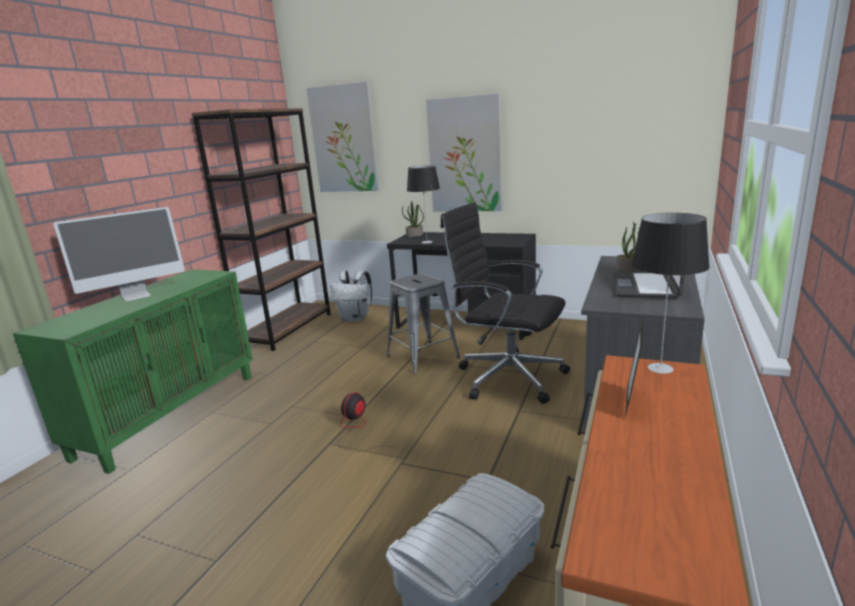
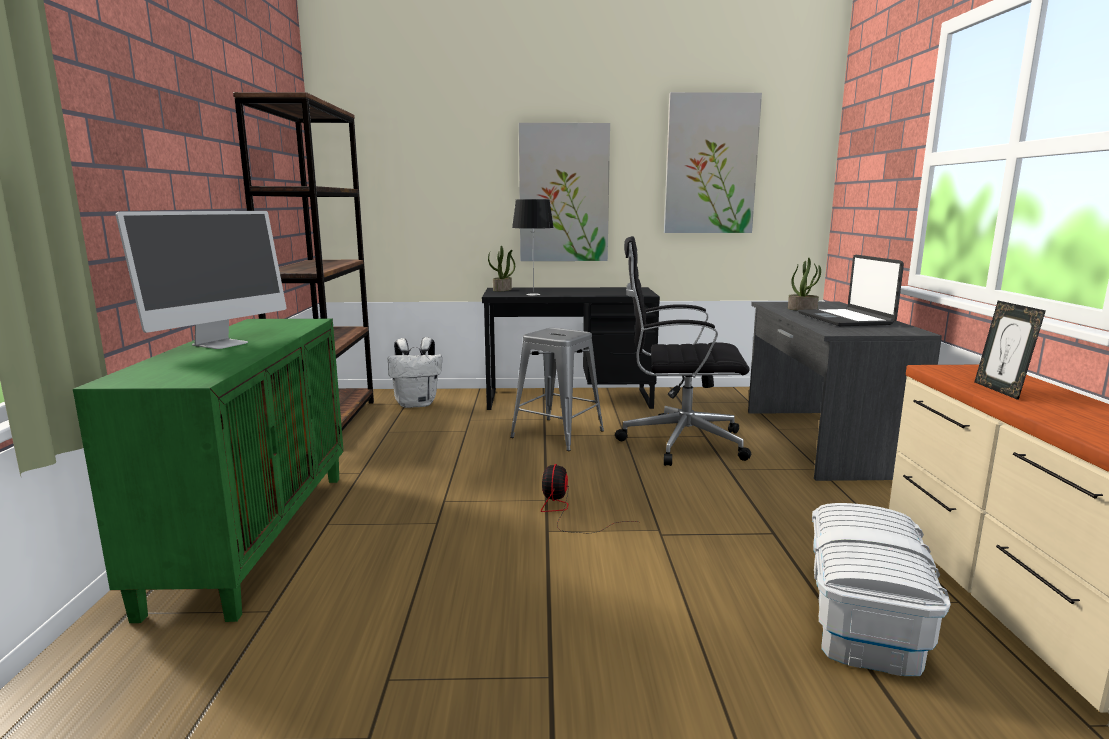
camera: 25 degrees left, 5 degrees down
picture [307,82,379,192] -> picture moved to [664,92,762,233]
table lamp [631,213,710,374] -> none

